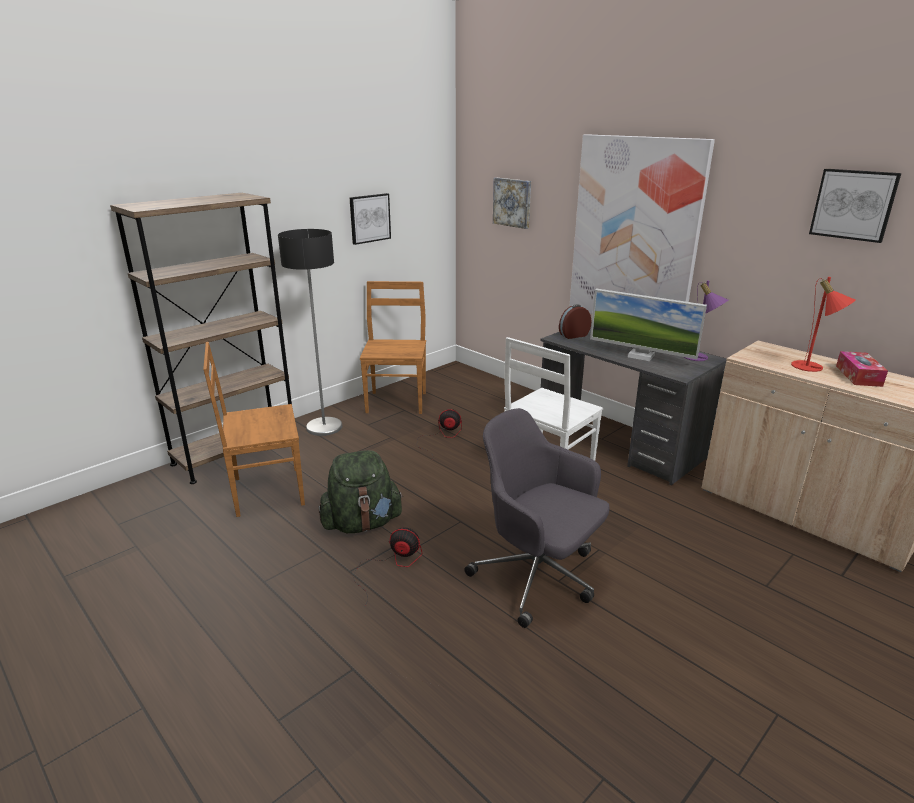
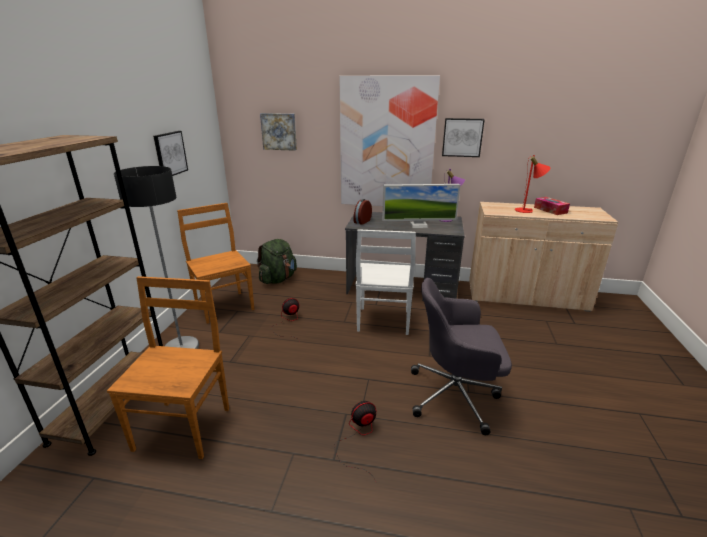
camera: 35 degrees left, 0 degrees up
brown chair [203,342,305,517] -> brown chair turned 150 degrees clockwise [107,276,229,459]
green backpack [318,450,403,533] -> green backpack moved to [257,239,297,284]
picture [809,169,901,243] -> picture moved to [442,118,485,157]

